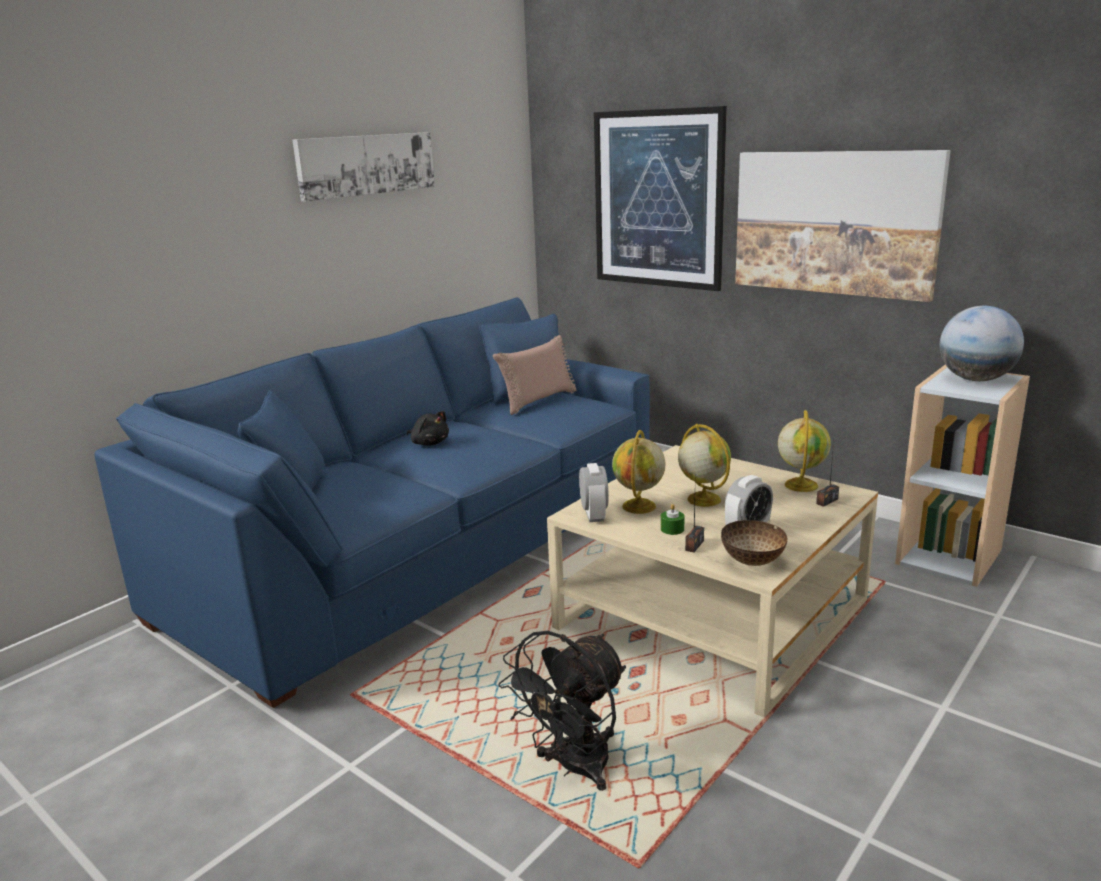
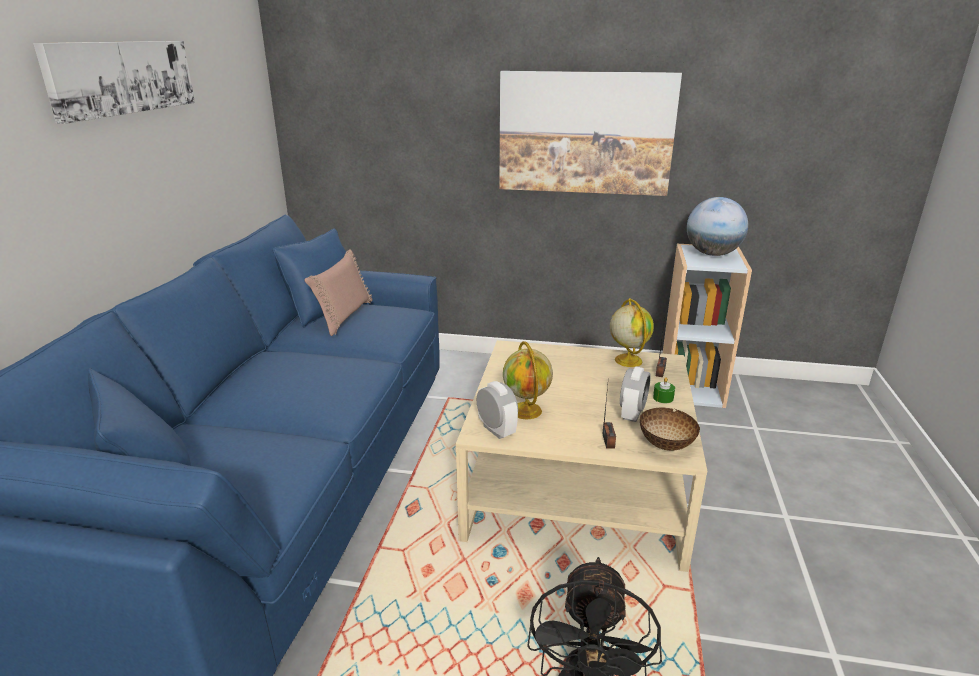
camera: 30 degrees left, 5 degrees up
black plush toy [407,411,449,446] -> none
picture [594,106,727,291] -> none
green candle [661,504,684,535] -> green candle moved to [653,377,675,403]
globe [678,424,731,507] -> none

